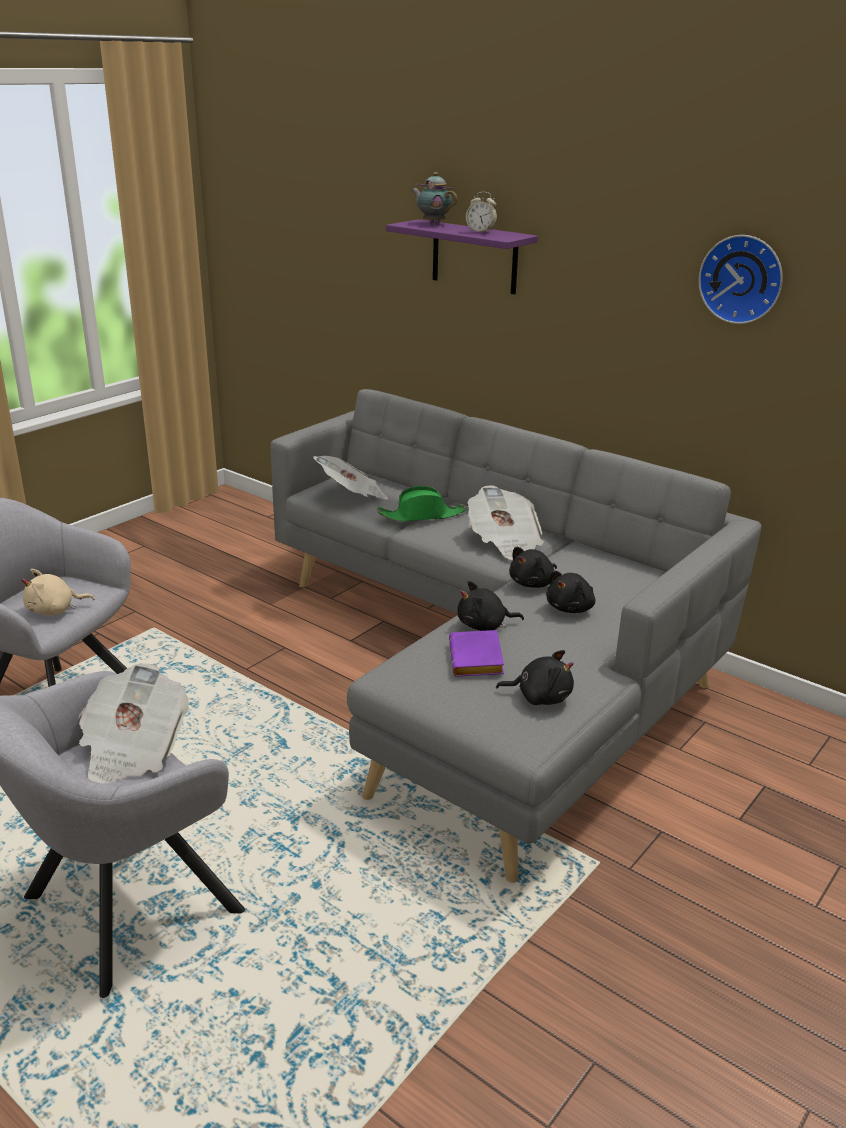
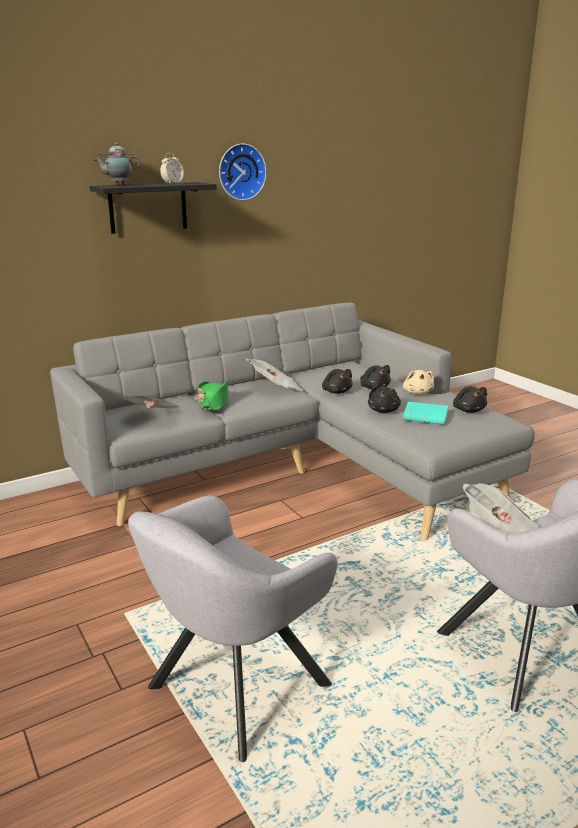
camera: 70 degrees left, 5 degrees down
beige plush toy [21,569,94,616] -> beige plush toy moved to [403,370,434,395]
purple shelf [386,219,538,294] -> black shelf [89,182,217,234]
purple book [449,630,504,677] -> turquoise book [403,402,448,425]
black plush toy [496,650,574,705] -> black plush toy turned 135 degrees clockwise [453,386,487,413]
wall clock [698,235,783,324] -> wall clock moved to [219,144,267,200]

